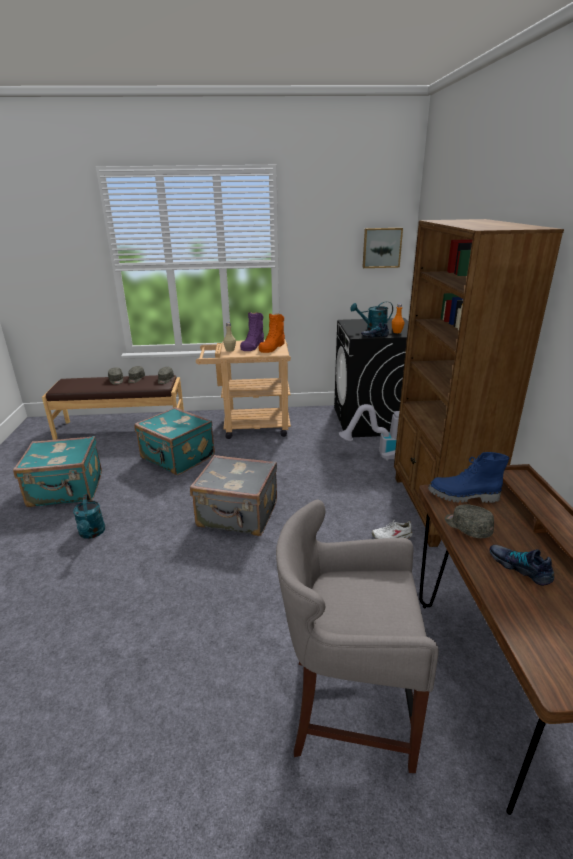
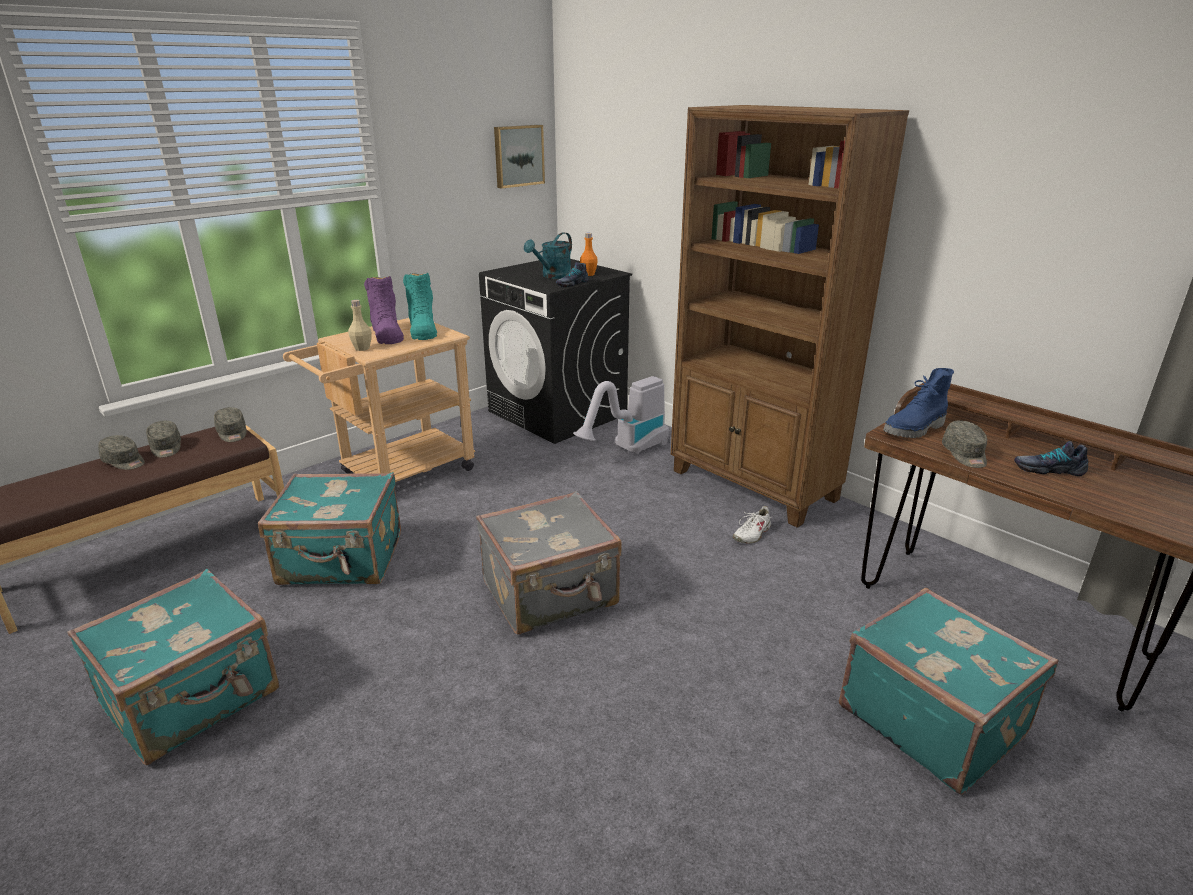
camera: 40 degrees left, 0 degrees up
turquoise watering can [73,494,105,539] -> none
orange boot [259,313,285,353] -> turquoise boot [403,273,437,340]
grey stool [276,499,439,773] -> turquoise suitcase [839,588,1059,795]
grey cap [445,504,494,538] -> grey cap turned 105 degrees counterclockwise [942,420,987,468]

